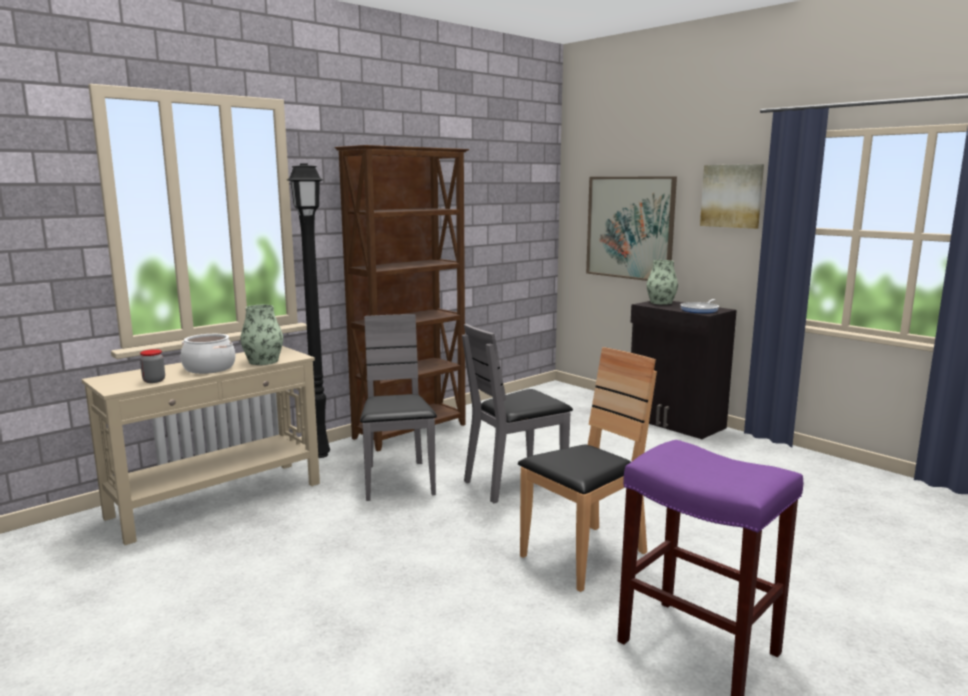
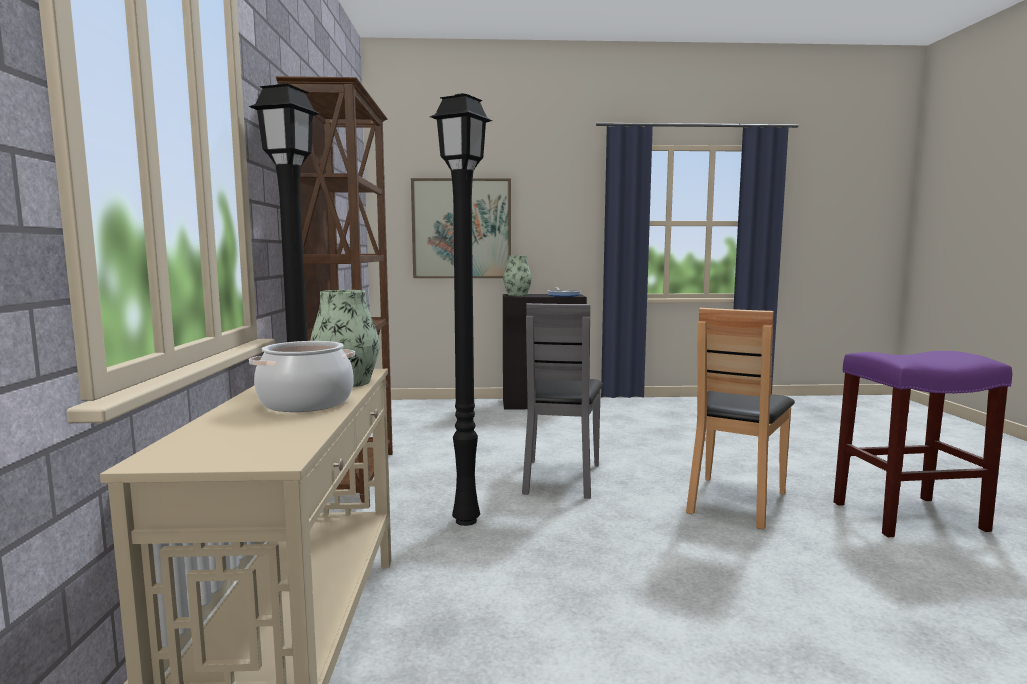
camera: 50 degrees left, 5 degrees down
jar [140,349,165,383] -> none
grey chair [360,314,437,501] -> black floor lamp [430,93,492,526]
brown chair [518,347,657,592] -> brown chair turned 150 degrees counterclockwise [686,308,795,530]
picture [700,164,764,229] -> none

